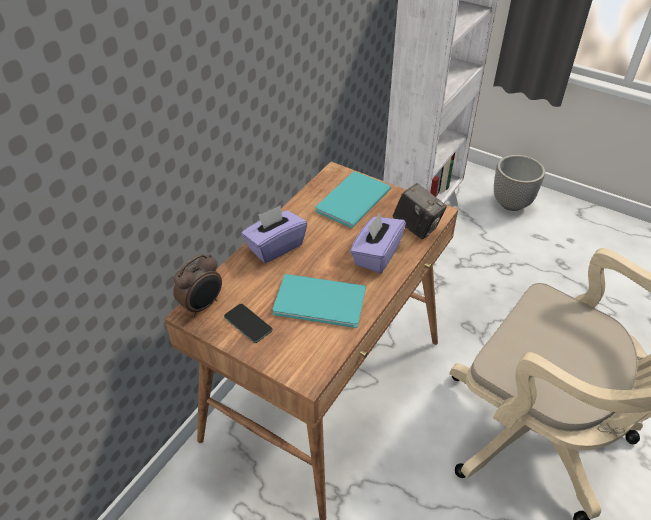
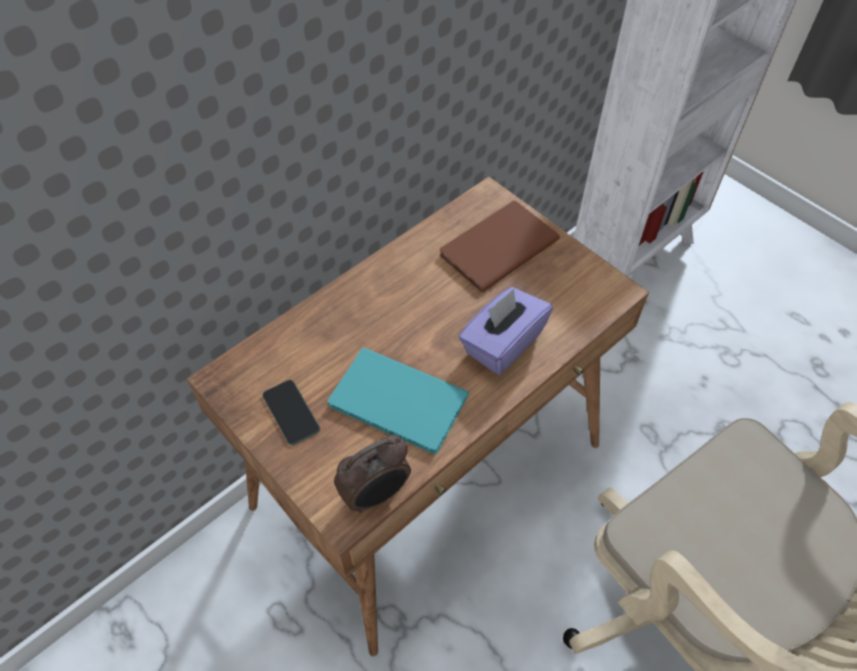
camera: 15 degrees right, 10 degrees up
alarm clock [173,254,222,317] -> alarm clock moved to [334,435,411,513]
purple tissue box [241,205,307,263] -> none
turquoise book [315,171,391,228] -> brown book [440,201,560,292]
camera [393,183,447,239] -> none
planter [494,155,545,211] -> none

